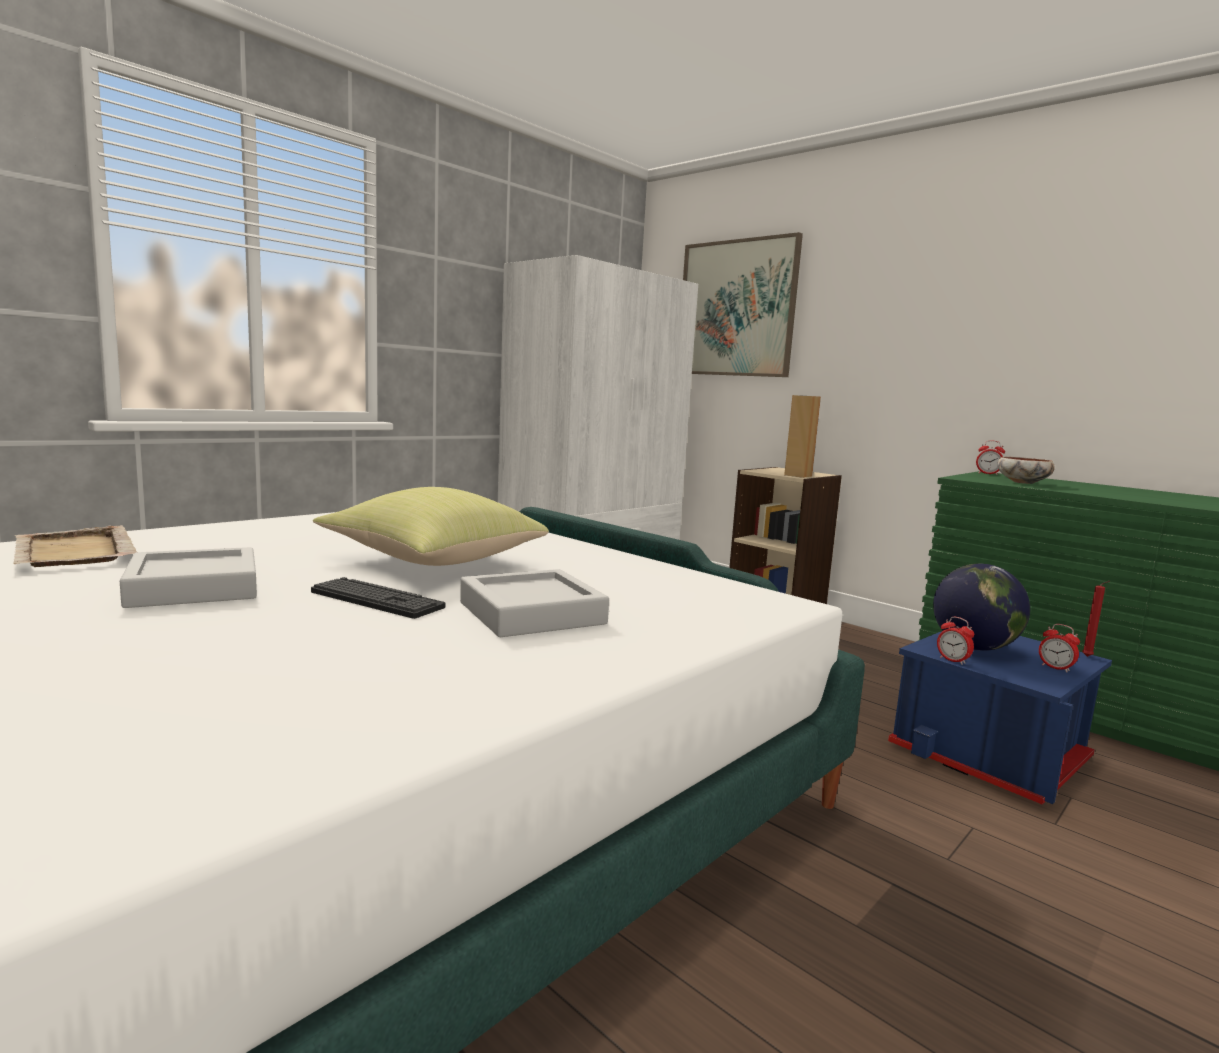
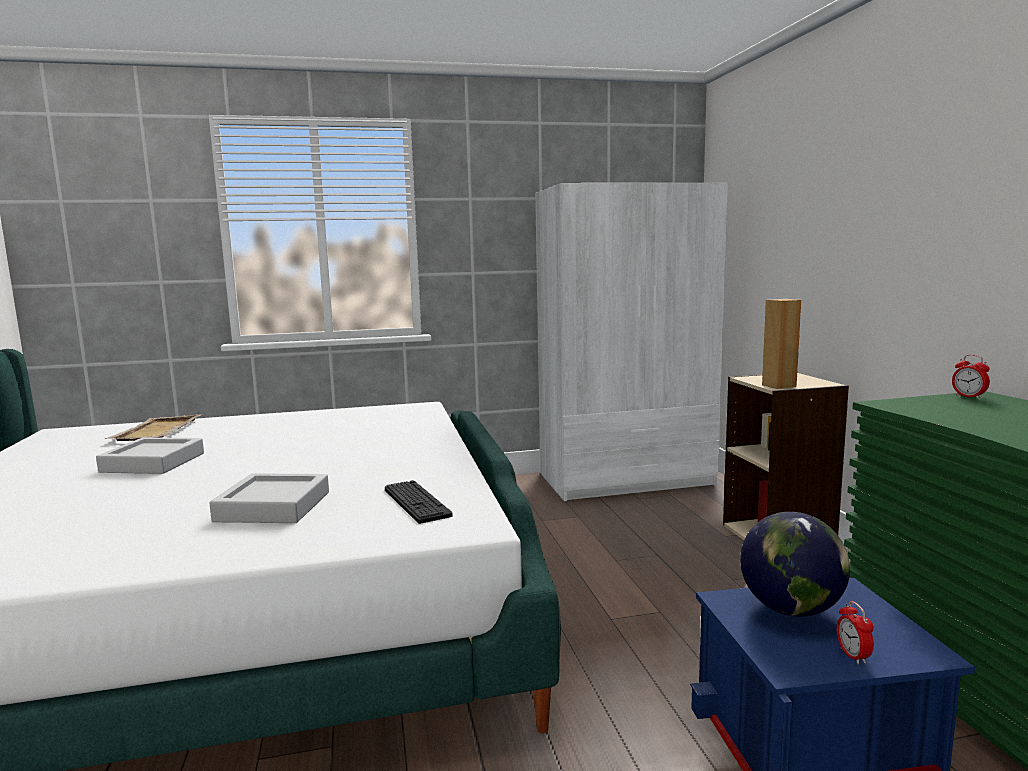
camera: 35 degrees right, 0 degrees up
keyboard [311,577,445,619] -> keyboard moved to [385,480,452,524]
yellow pillow [313,487,549,566] -> none
picture [683,232,803,377] -> none
alarm clock [937,617,974,665] -> none
bowl [998,457,1055,484] -> none
red candle [1082,581,1110,657] -> none

